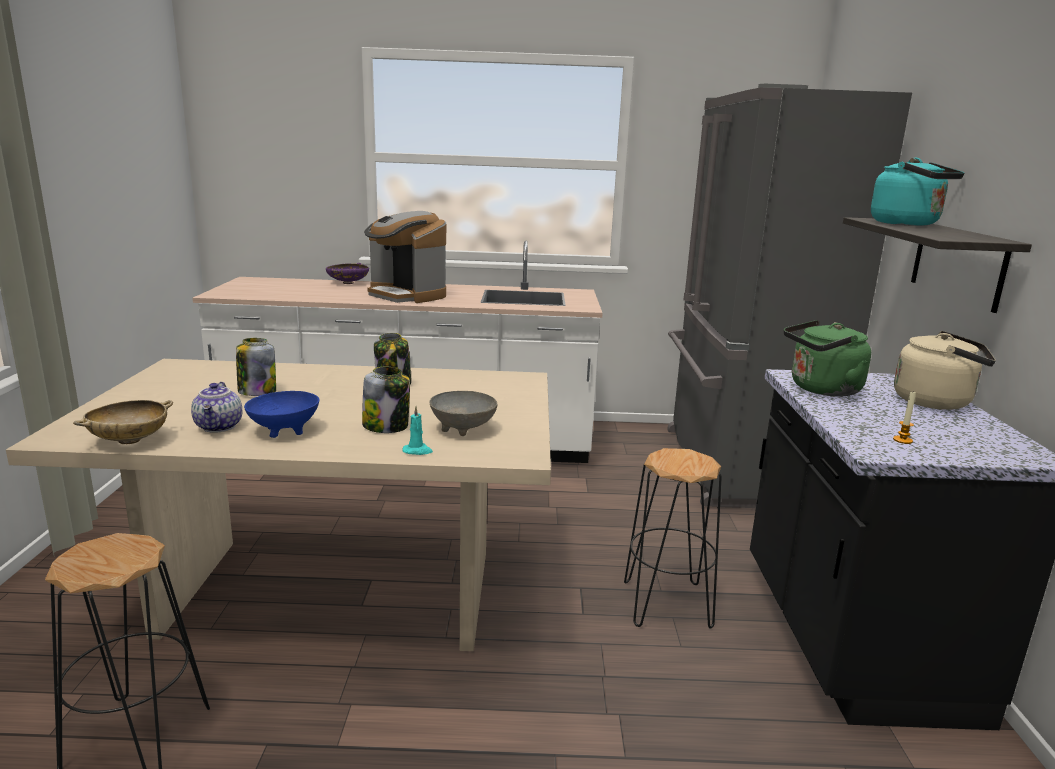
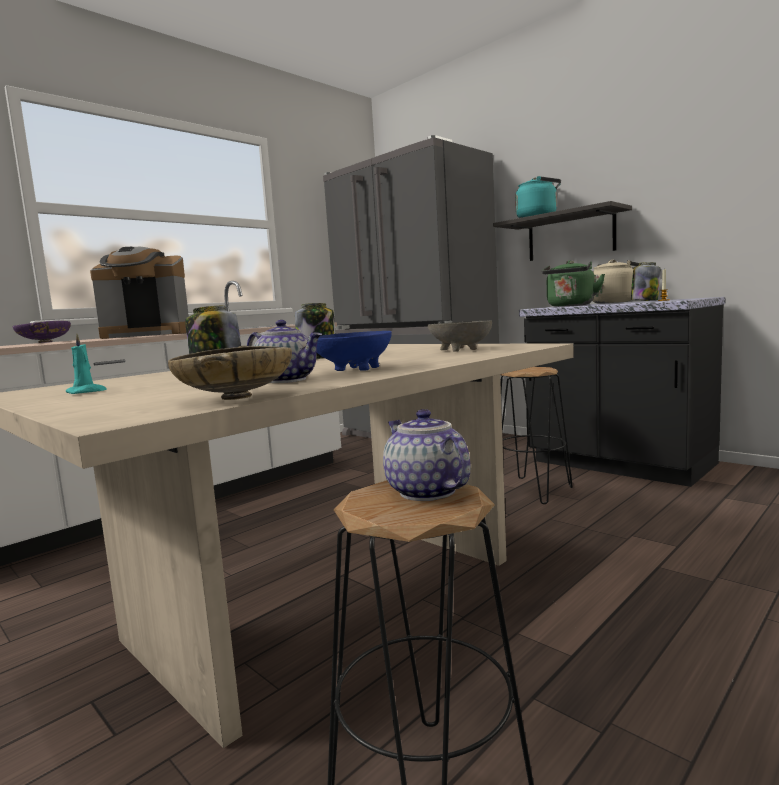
camera: 45 degrees left, 10 degrees down
jar [362,367,410,433] -> jar moved to [631,262,661,301]
turquoise candle [402,406,433,455] -> turquoise candle moved to [66,334,107,394]
none -> teapot [383,409,471,501]

